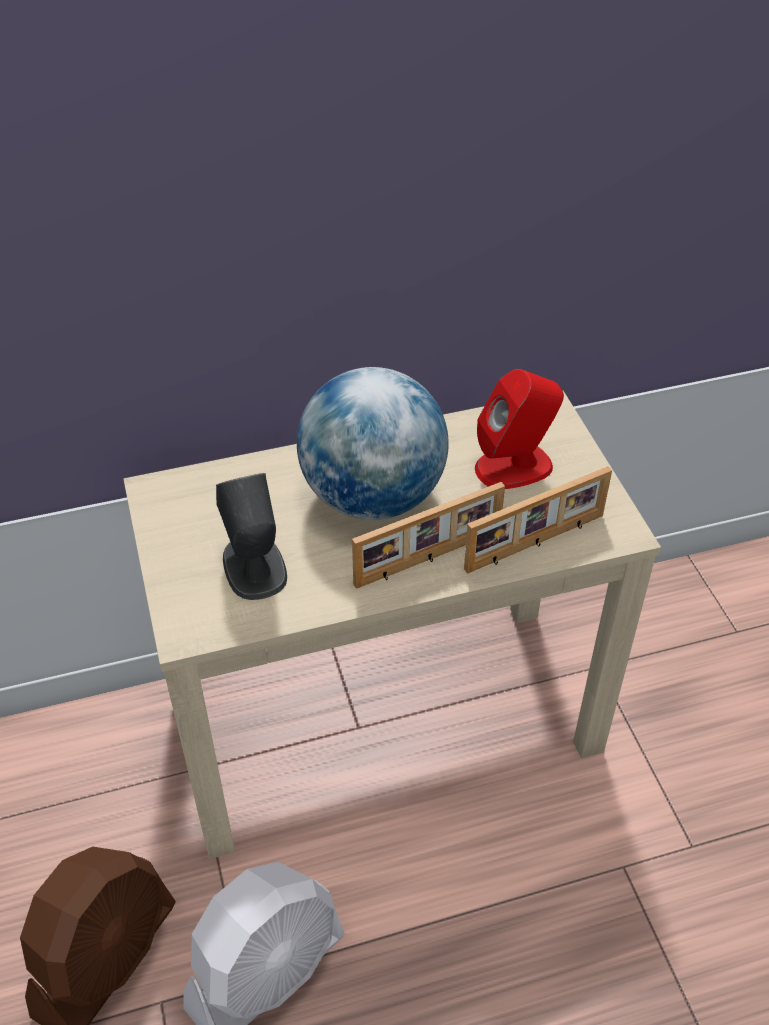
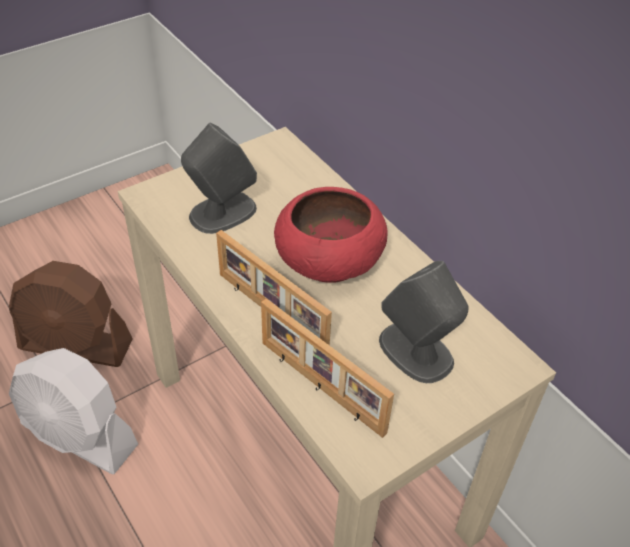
camera: 70 degrees right, 0 degrees up
globe [297,367,449,520] -> red bowl [274,187,388,283]
red speaker [475,369,564,489] -> grey speaker [379,261,468,383]

